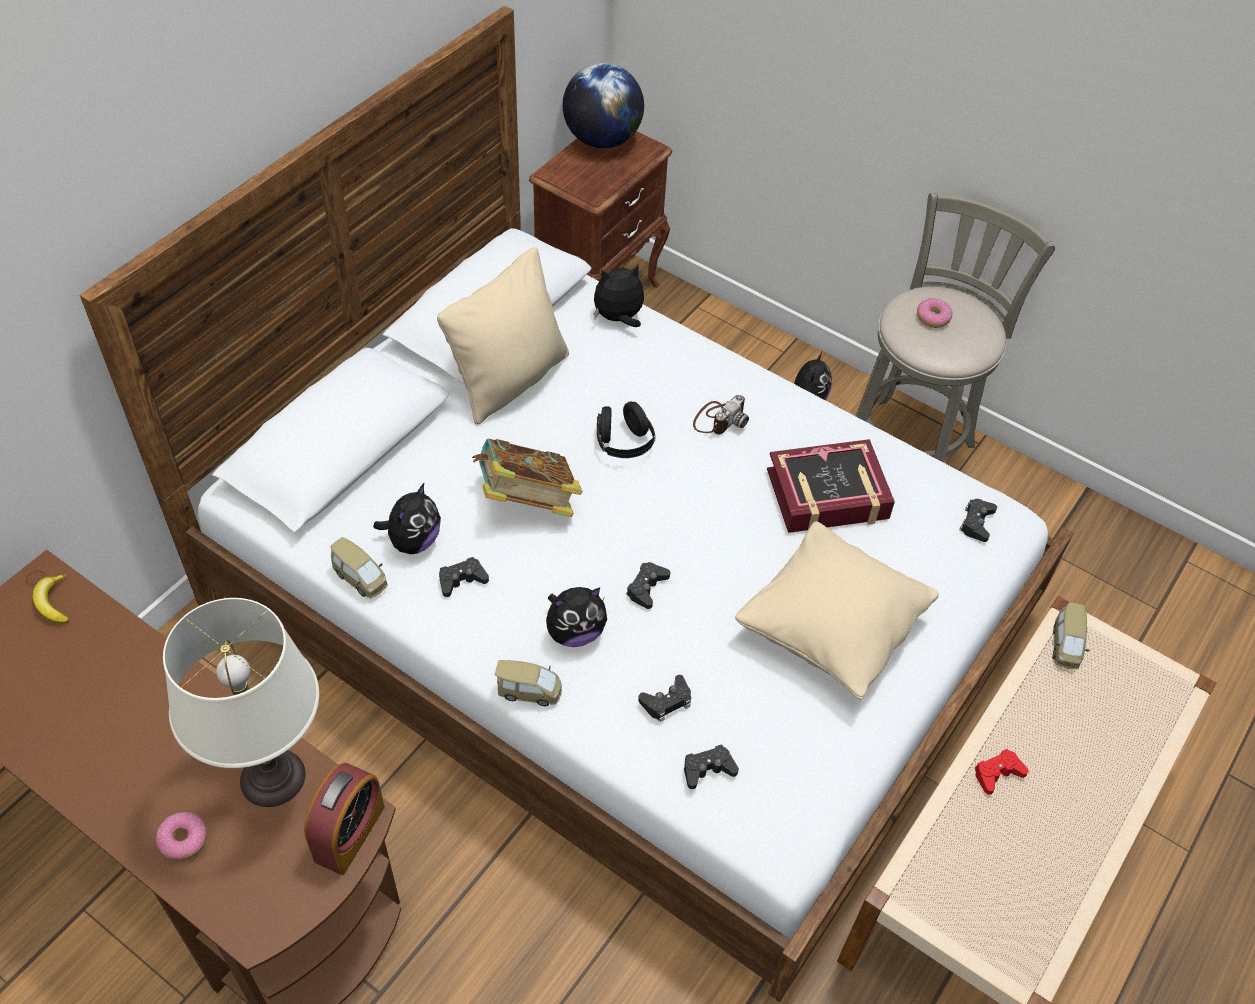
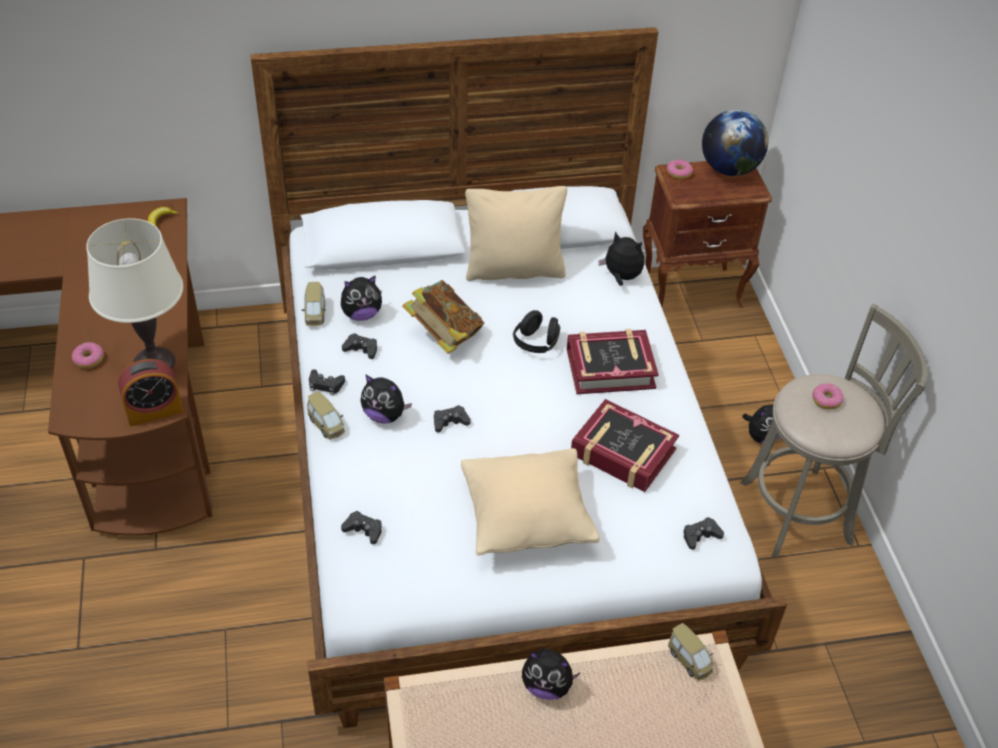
camera: 45 degrees right, 5 degrees down
black game controller [638,675,691,722] -> black game controller moved to [309,369,345,396]
camera [693,395,749,434] -> book [567,329,659,394]
red game controller [975,749,1029,795] -> plush toy [522,647,580,700]
toy car [1053,602,1090,669] -> toy car turned 90 degrees counterclockwise [668,623,713,681]
none -> donut [667,159,693,179]

